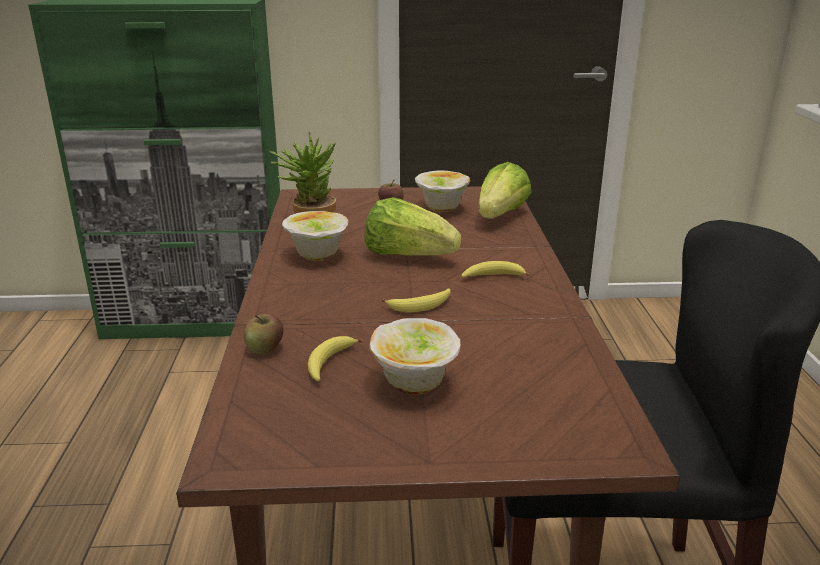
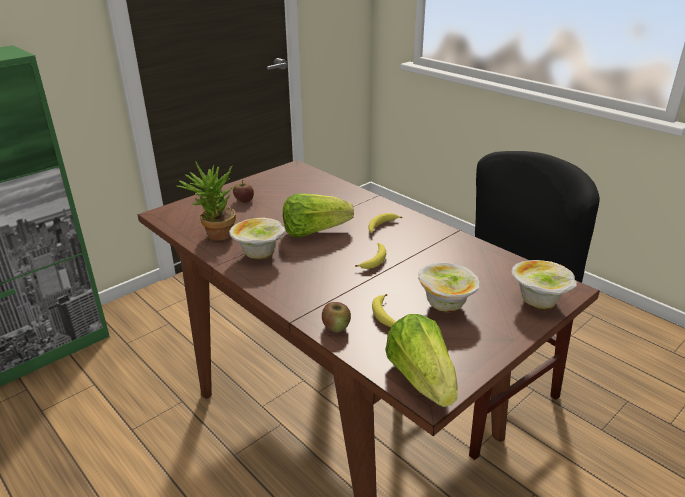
camera: 40 degrees left, 5 degrees up
bowl [415,170,470,212] -> bowl moved to [512,260,577,309]
lettuce [479,162,532,218] -> lettuce moved to [385,314,458,407]

